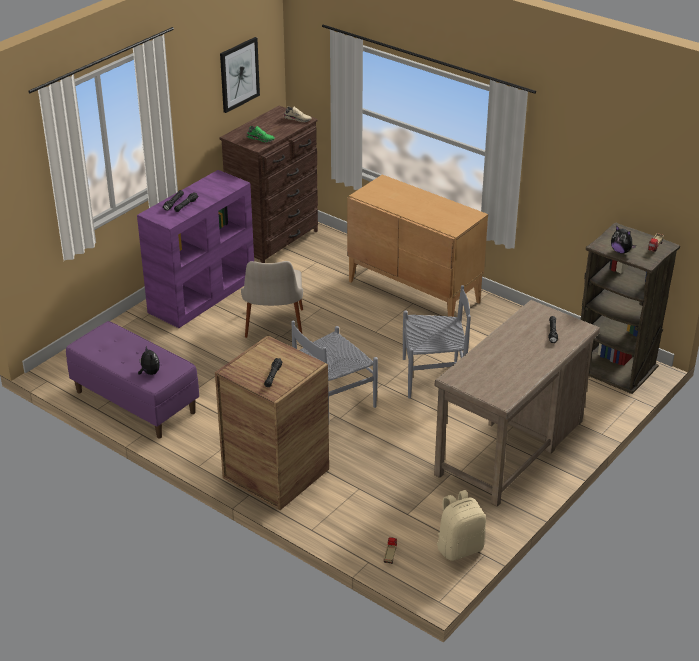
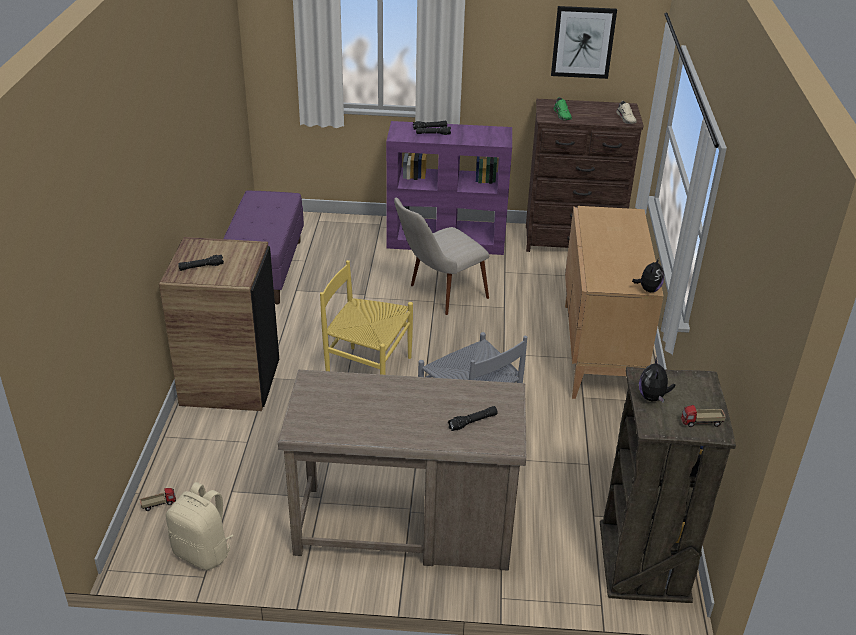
camera: 55 degrees right, 0 degrees up
plush toy [138,345,160,375] -> plush toy moved to [632,257,664,292]
grey chair [292,321,378,408] -> yellow chair [320,260,413,375]

